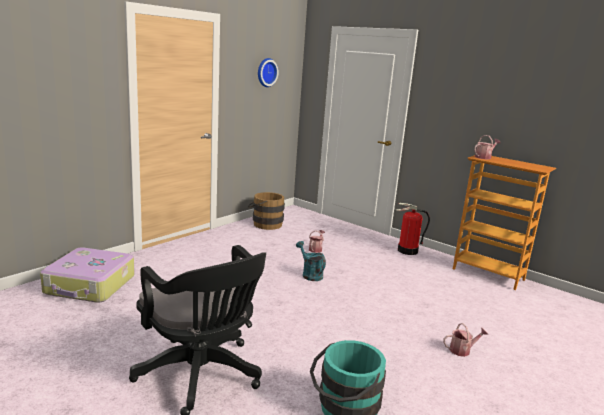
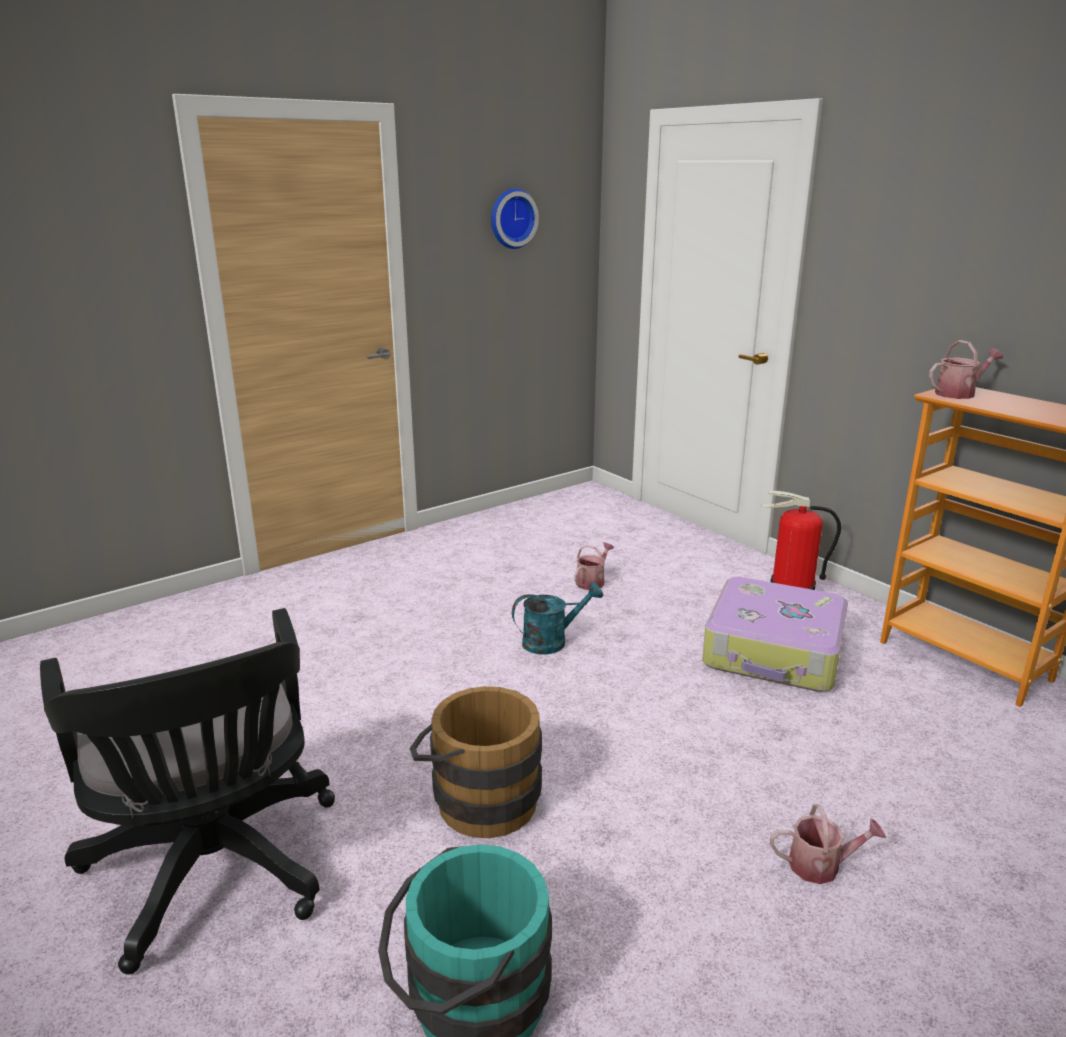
camera: 15 degrees right, 5 degrees up
suitcase [40,247,135,303] -> suitcase moved to [702,577,848,692]
brown bucket [247,192,285,230] -> brown bucket moved to [410,686,542,838]
turquoise watering can [296,241,326,281] -> turquoise watering can turned 90 degrees clockwise [512,582,603,654]

